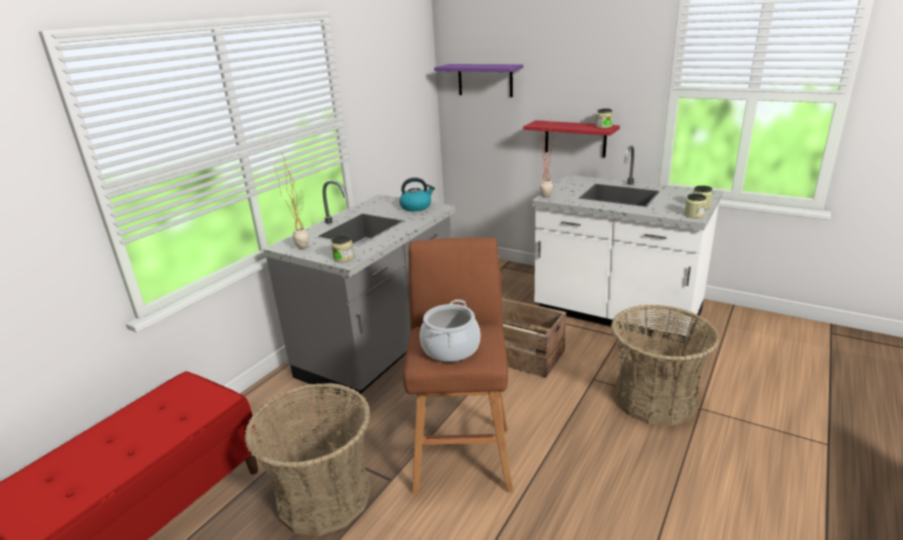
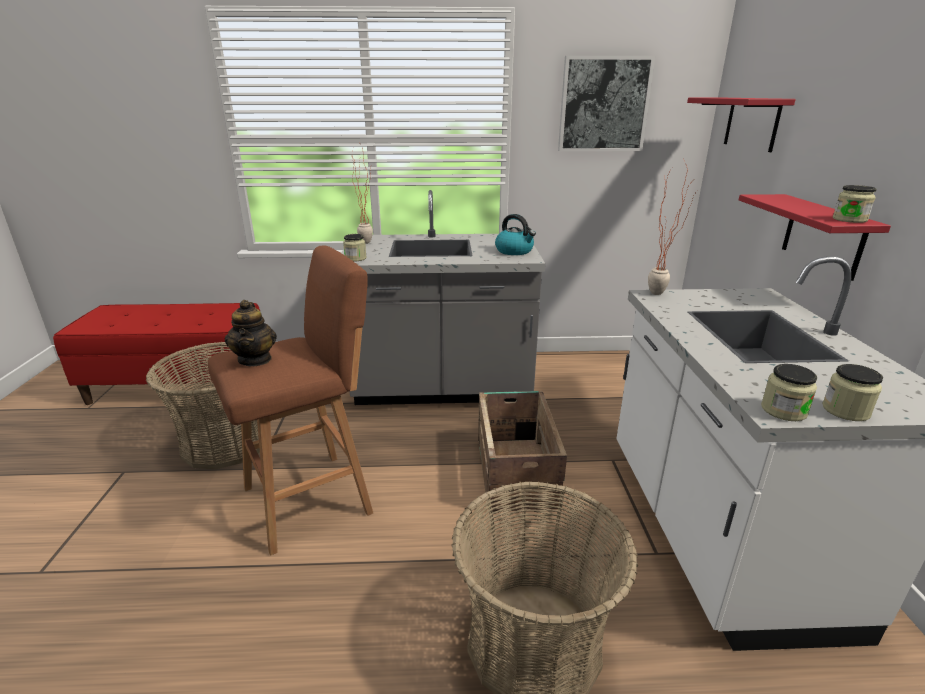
camera: 55 degrees right, 0 degrees up
cooking pot [420,300,480,362] -> teapot [225,300,277,366]
purple shelf [434,64,523,97] -> red shelf [687,98,796,152]
none -> picture [558,56,655,151]

